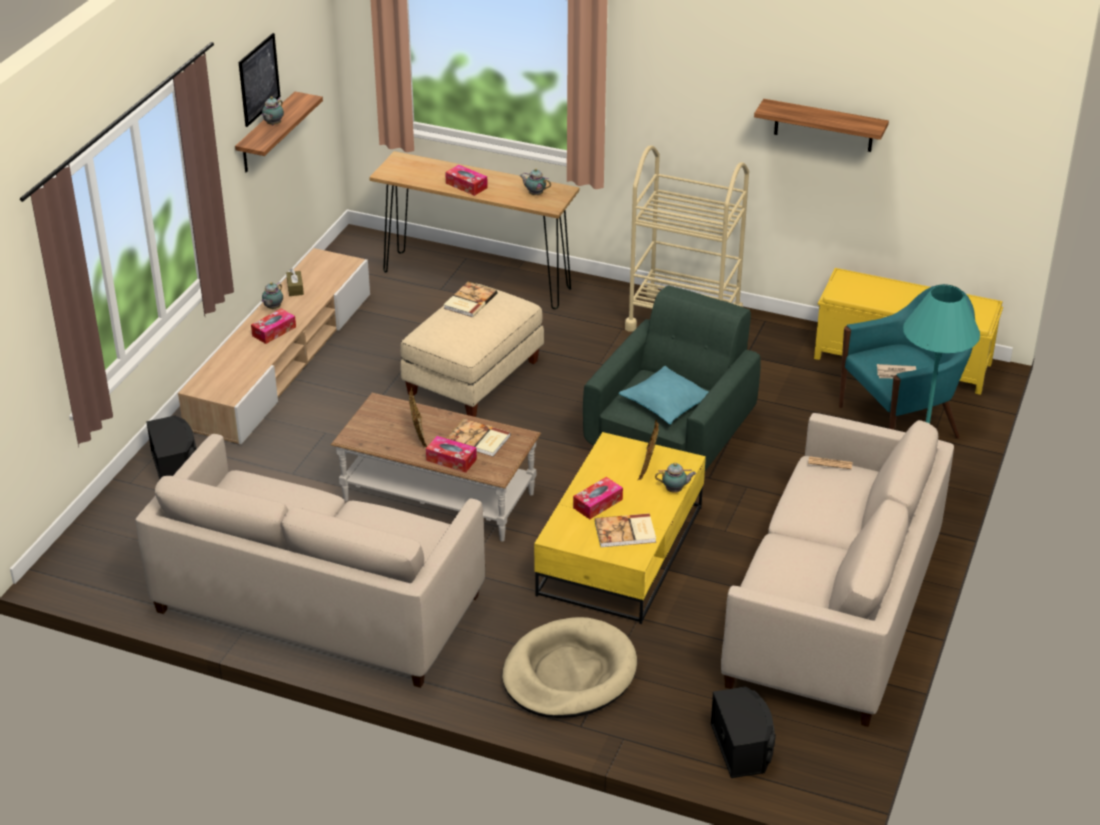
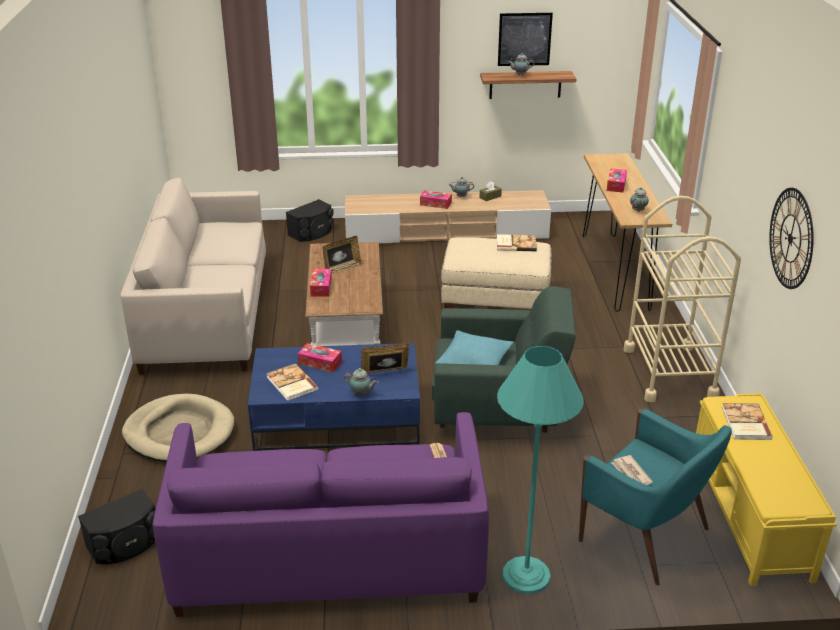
camera: 65 degrees right, 5 degrees down
book [447,418,511,457] -> book moved to [722,403,773,440]
yellow coffee table [534,432,706,624] -> blue coffee table [248,343,420,451]
teapot [655,463,696,493] -> teapot turned 45 degrees counterclockwise [344,368,379,395]
beige sofa [721,413,954,727] -> purple sofa [153,412,489,617]
shelf [754,99,889,152] -> wall clock [769,188,814,289]

